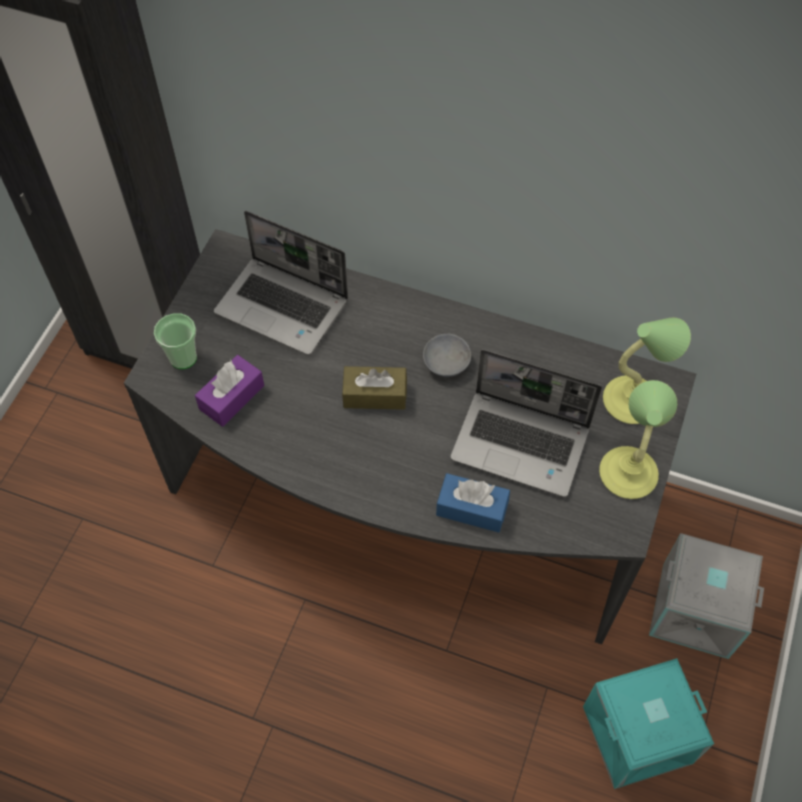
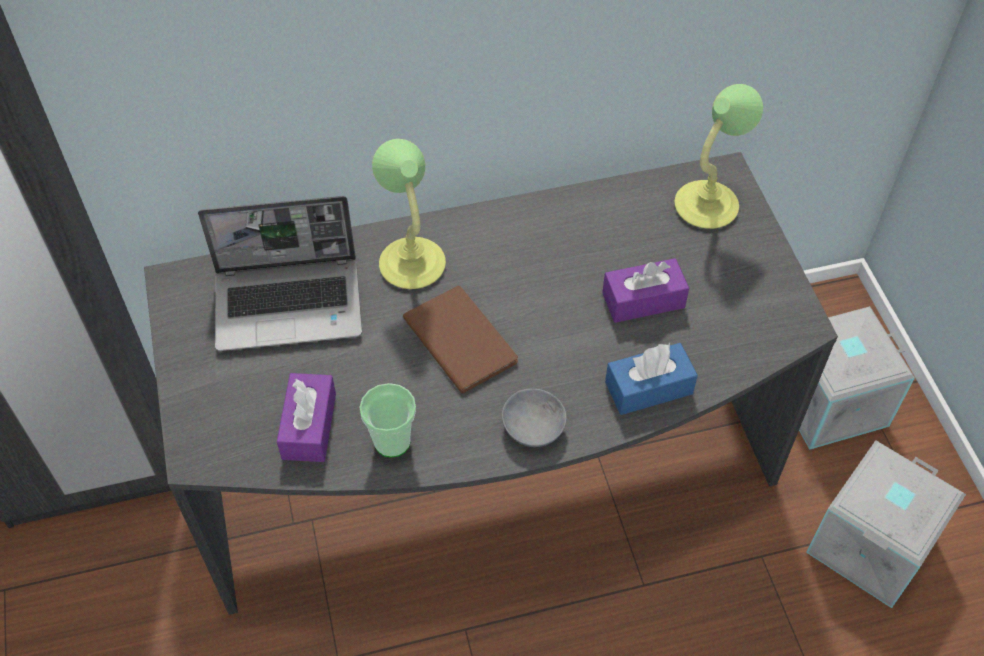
camera: 35 degrees left, 5 degrees down
cup [154,313,197,369] -> cup moved to [360,383,416,458]
brown tissue box [342,366,407,410] -> brown book [403,286,518,393]
grey bowl [423,333,471,377] -> grey bowl moved to [502,389,567,447]
laptop [451,349,602,497] -> purple tissue box [602,258,689,323]
turquoise storage box [583,658,714,789] -> grey storage box [806,440,966,608]
table lamp [599,380,677,499] -> table lamp moved to [372,139,446,289]

